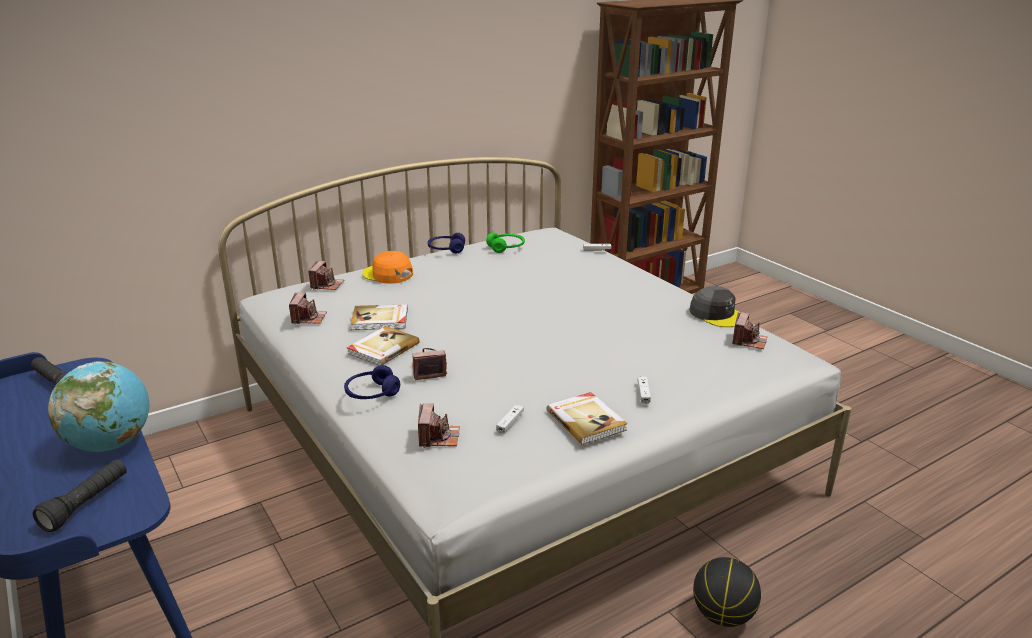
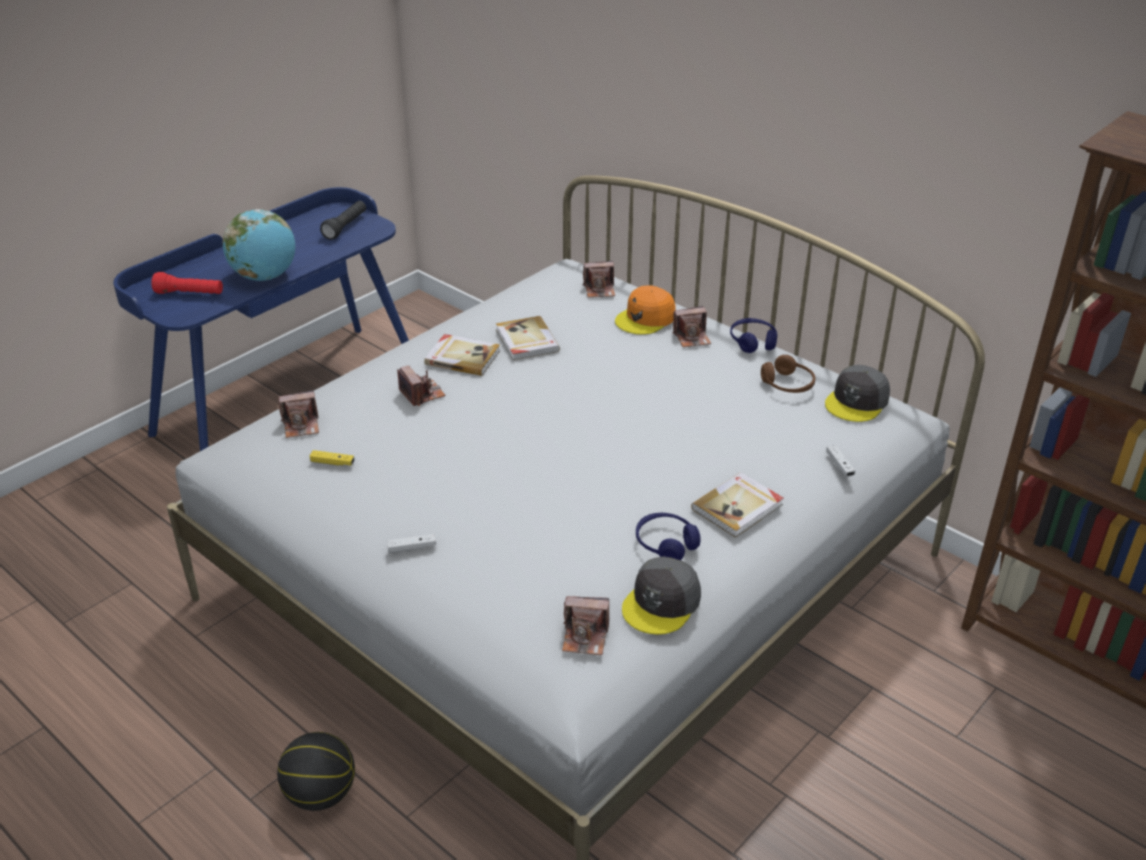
camera: 75 degrees right, 10 degrees up
black flashlight [33,459,127,532] -> red flashlight [152,272,223,294]
camera [289,292,327,324] -> camera moved to [672,306,711,347]
blue headphones [344,365,400,399] -> blue headphones moved to [636,513,701,560]
orange cap [362,251,413,284] -> orange cap turned 150 degrees counterclockwise [615,285,676,335]
green headphones [486,232,525,253] -> brown headphones [761,355,816,393]
white game controller [496,405,524,434] -> yellow game controller [310,450,355,466]
book [547,392,628,445] -> book moved to [691,472,784,538]
none -> grey cap [825,365,890,422]

